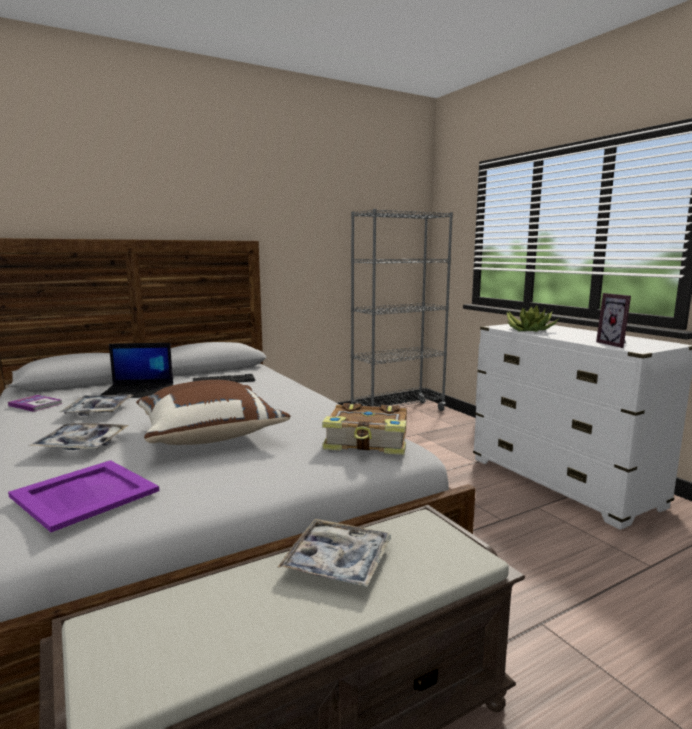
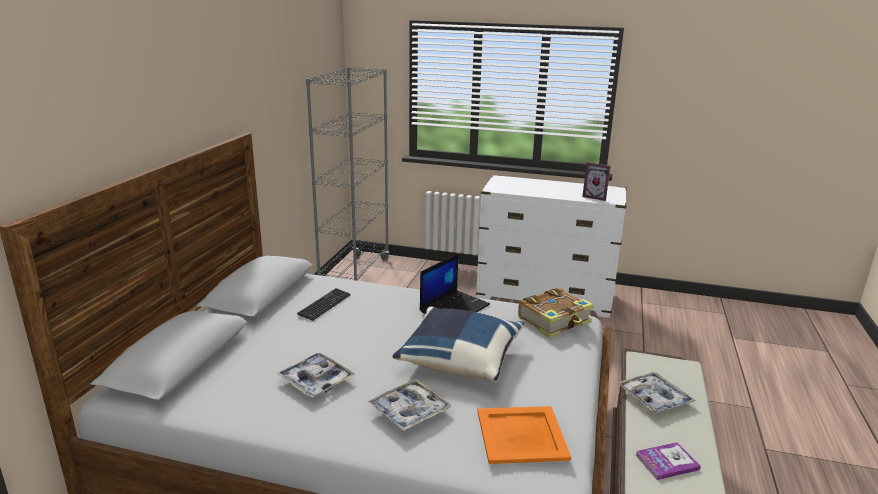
camera: 45 degrees left, 10 degrees up
book [8,395,62,412] -> book moved to [636,442,701,480]
purple tray [8,460,159,532] -> orange tray [477,406,571,464]
laptop [100,343,173,398] -> laptop moved to [420,254,490,314]
brown pillow [136,380,290,445] -> blue pillow [393,307,524,383]
potted plant [507,306,558,332] -> none

